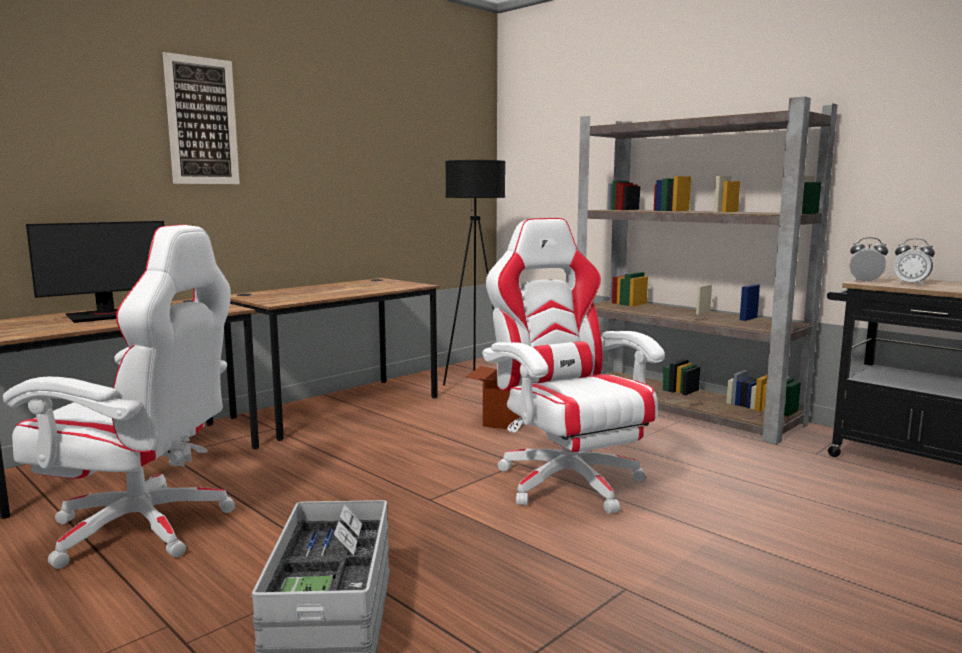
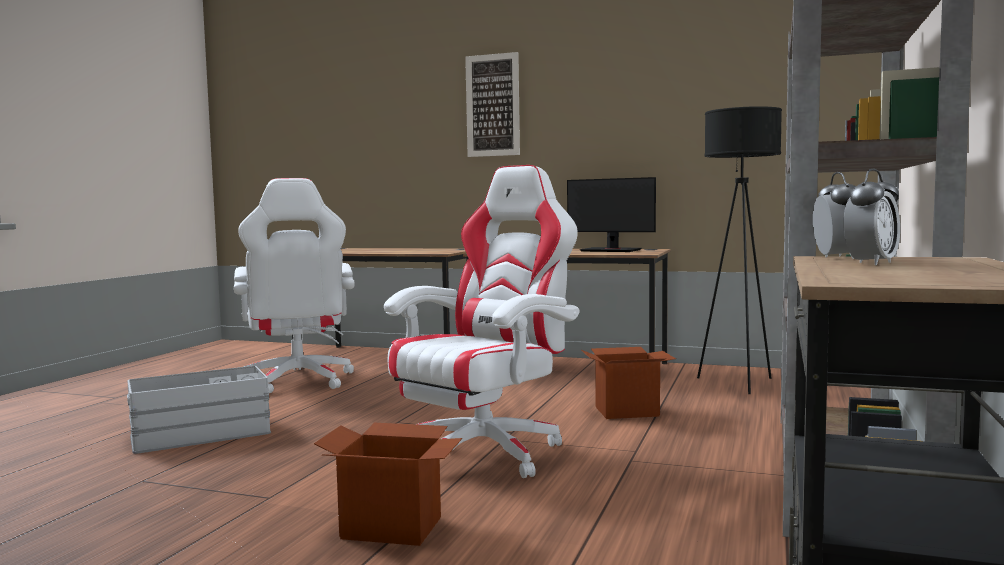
camera: 65 degrees right, 5 degrees down
monitor [26,221,164,323] -> monitor moved to [567,177,656,252]
alarm clock [894,238,935,285] -> alarm clock turned 150 degrees counterclockwise [844,168,900,265]
none -> cardboard box [314,423,462,546]

